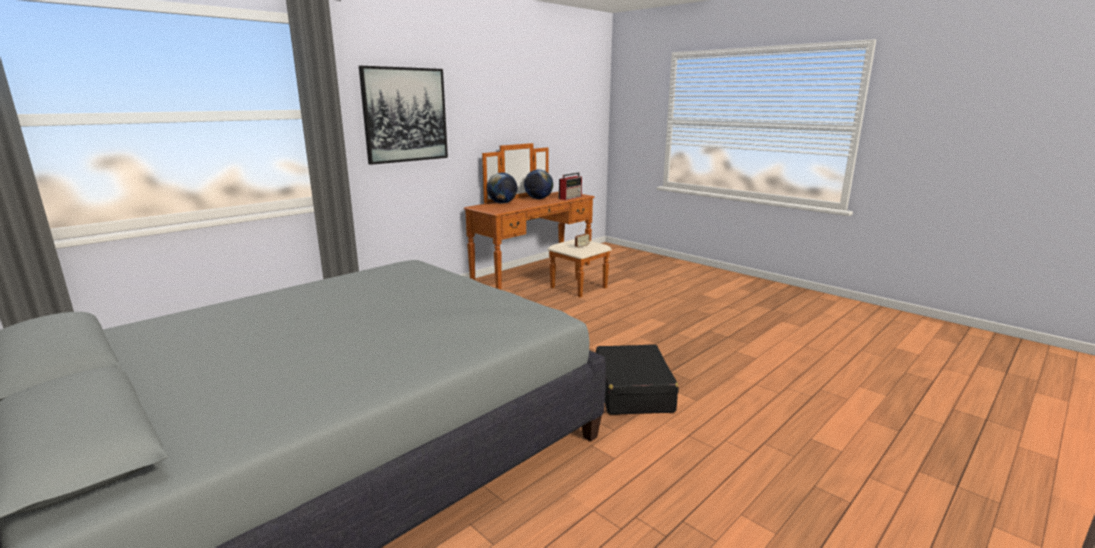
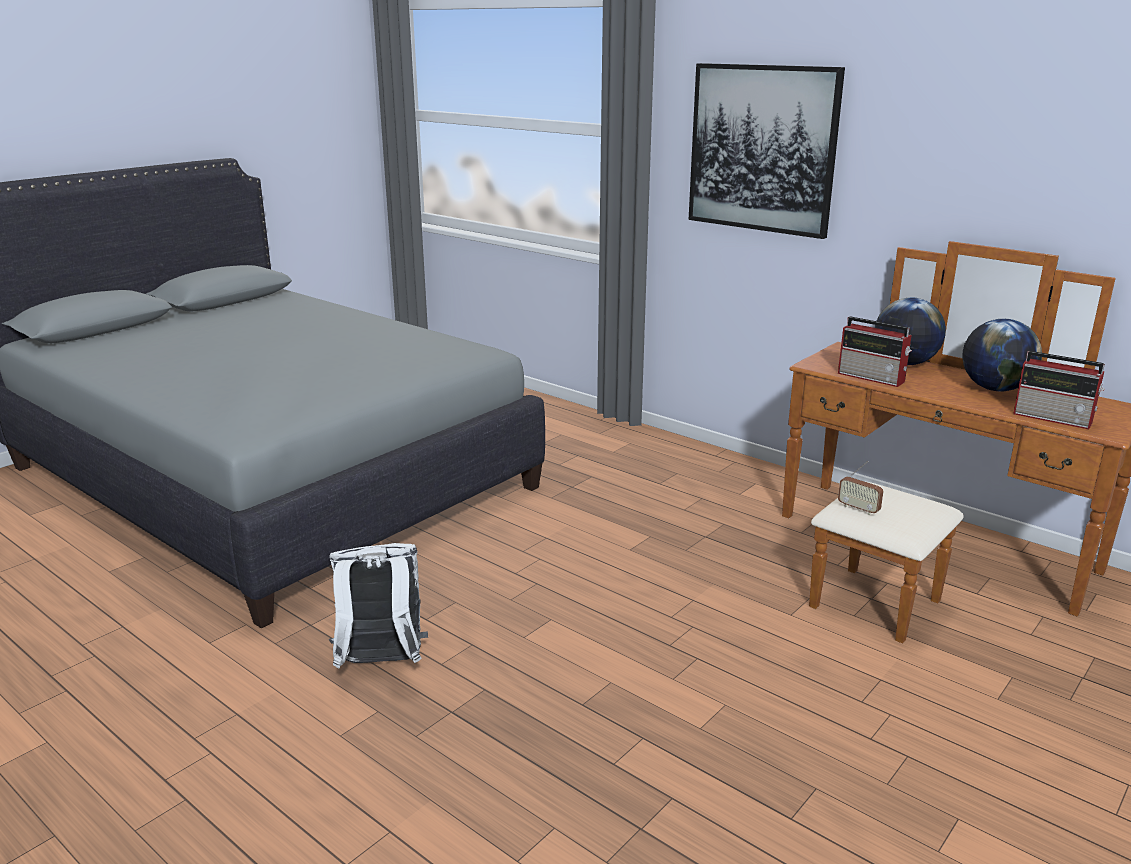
camera: 85 degrees right, 5 degrees up
black suitcase [596,345,679,415] -> white backpack [329,543,428,668]
none -> radio [838,316,912,387]

